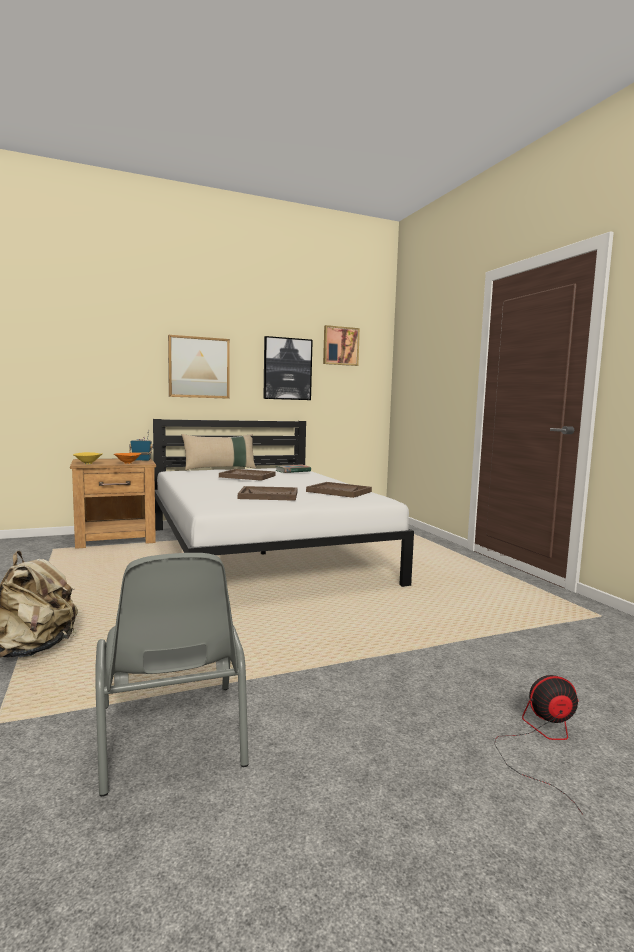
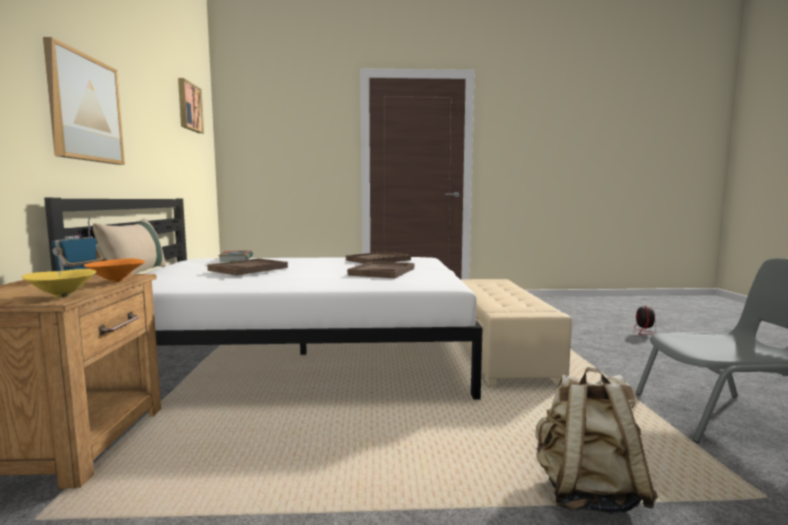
camera: 70 degrees left, 0 degrees up
picture [263,336,313,400] -> none
none -> beige ottoman [460,279,572,386]

